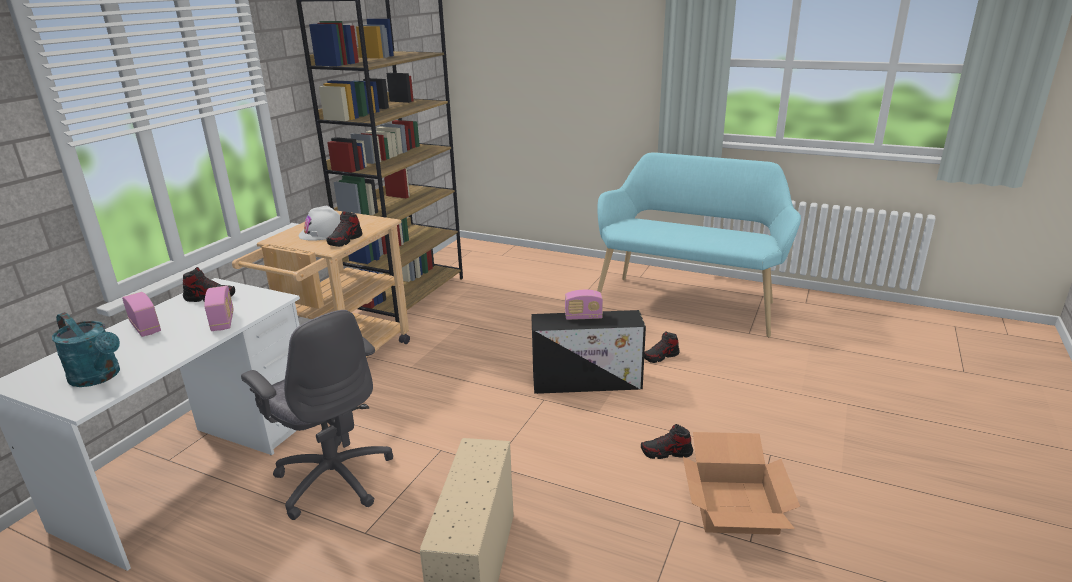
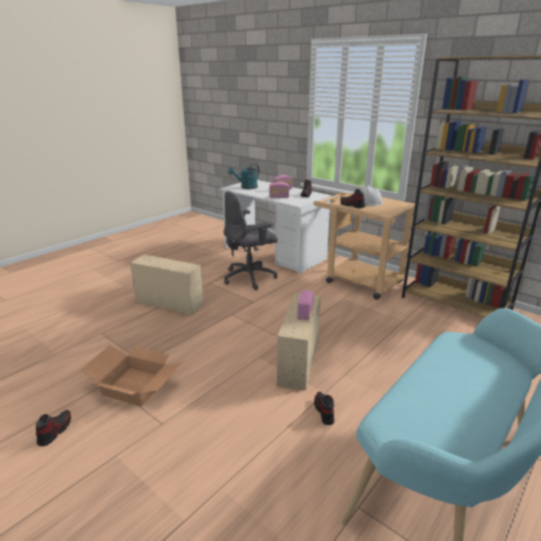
camera: 105 degrees right, 0 degrees up
black storage box [531,310,646,394] -> beige storage box [277,293,321,390]
shoe [641,424,693,459] -> shoe moved to [36,410,71,446]

